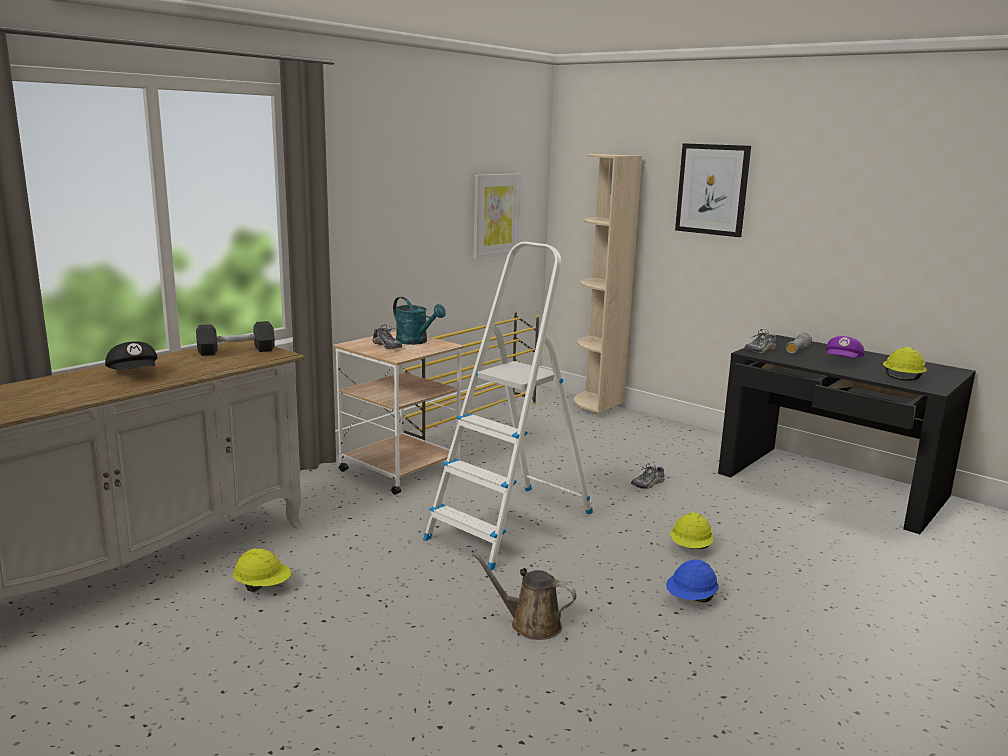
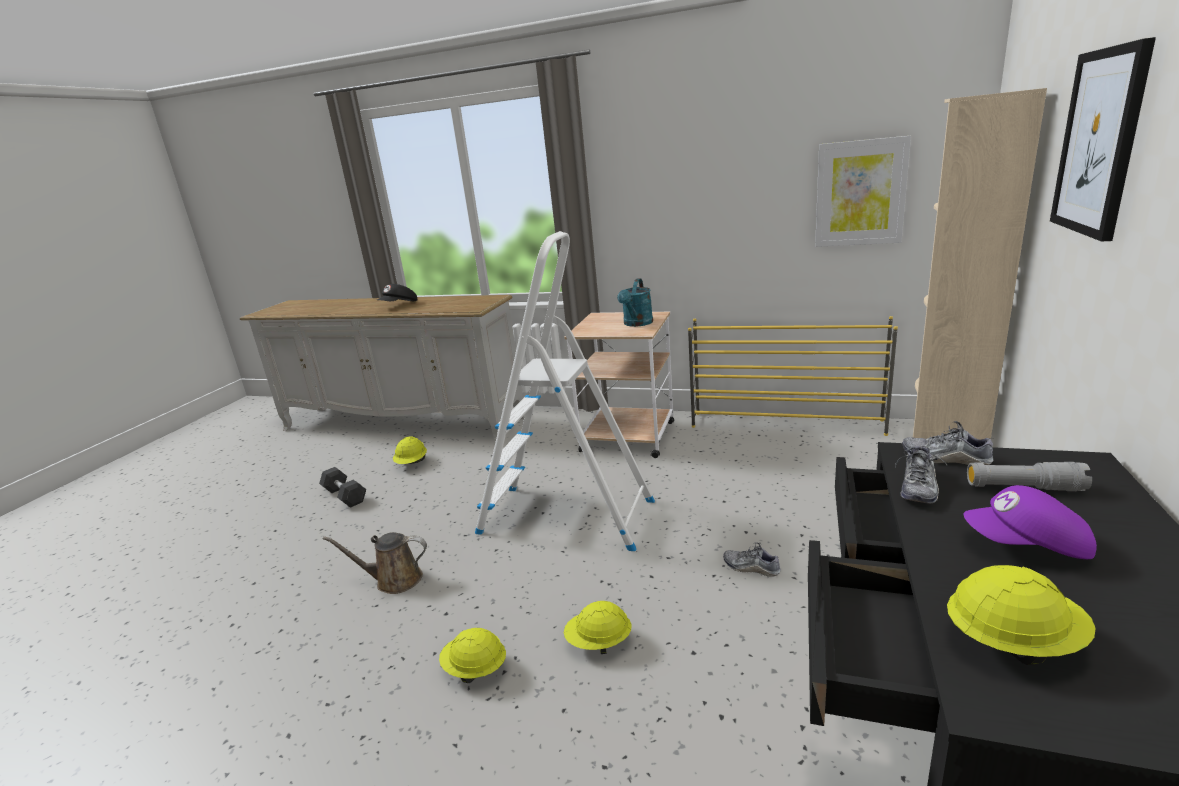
camera: 70 degrees right, 5 degrees up
grey dumbbell [196,321,275,356] -> grey dumbbell moved to [319,467,366,508]
shoe [372,324,402,349] -> shoe moved to [895,443,948,503]
brown watering can [472,553,577,640] -> brown watering can turned 90 degrees counterclockwise [323,532,427,594]
blue hard hat [666,559,718,602] -> yellow hard hat [439,628,506,683]

